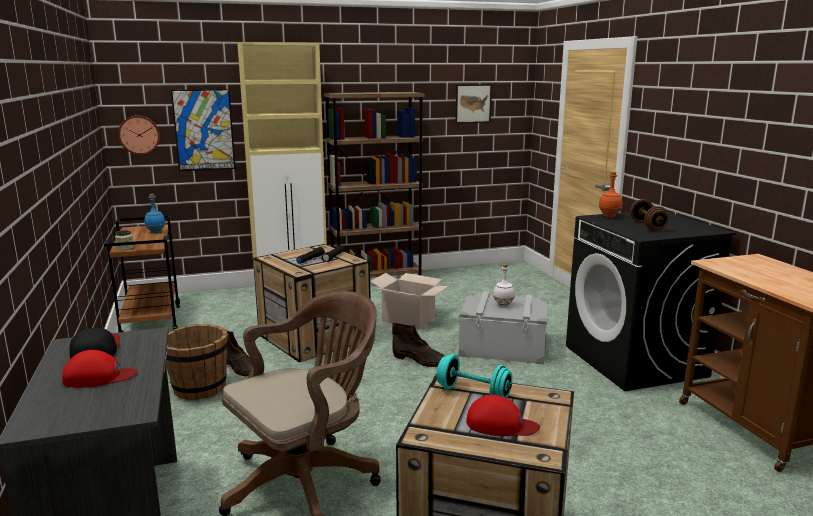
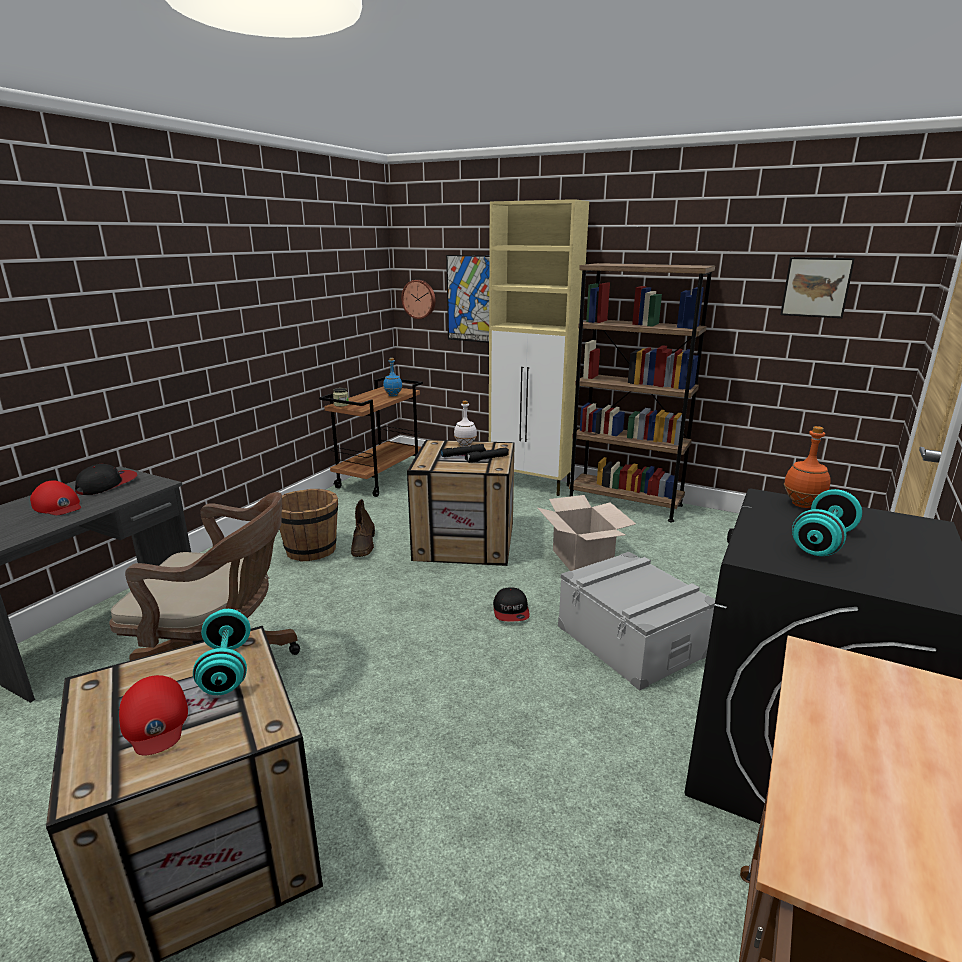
camera: 45 degrees right, 5 degrees up
brown boot [392,323,445,367] -> cap [493,587,530,621]
white bottle [493,264,515,307] -> white bottle moved to [454,401,477,447]
brown dumbbell [630,199,669,231] -> turquoise dumbbell [792,489,862,556]

